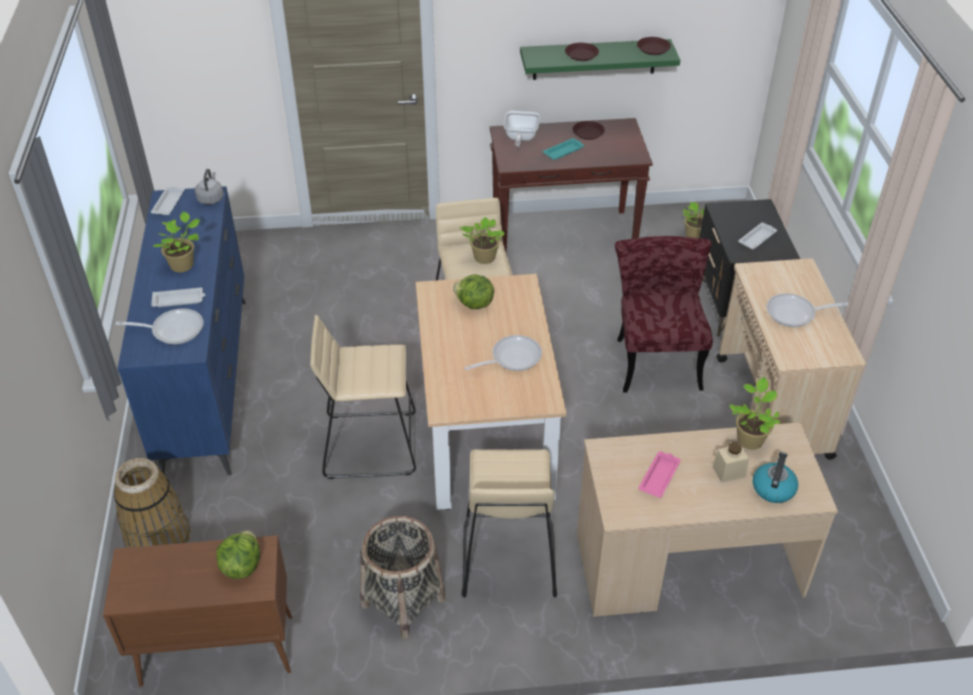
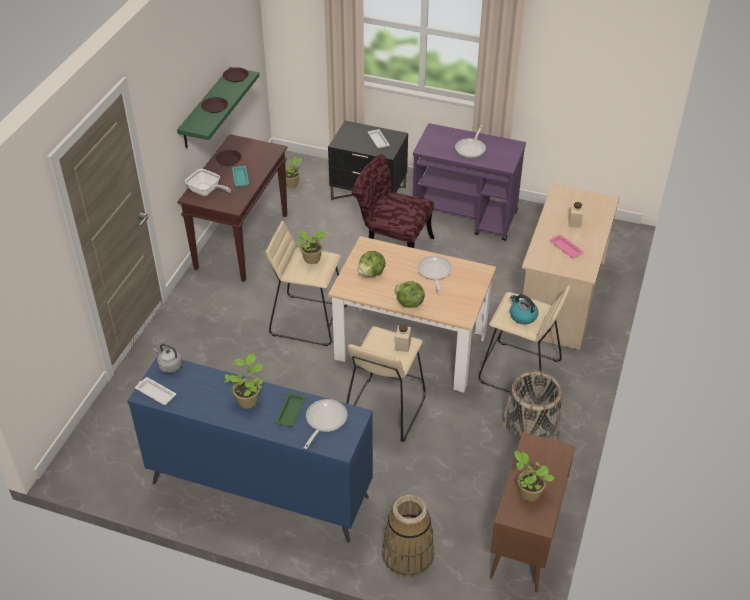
camera: 65 degrees left, 0 degrees up
white tray [151,288,205,307] -> green tray [275,393,305,427]
lettuce [216,531,260,579] -> lettuce moved to [395,281,425,307]
beige cart [717,258,866,460] -> purple cart [413,123,526,241]
potted plant [729,377,780,450] -> potted plant moved to [514,451,554,501]
kettle [753,452,798,503] -> kettle moved to [510,294,539,325]
none -> beige jar [395,324,411,352]

